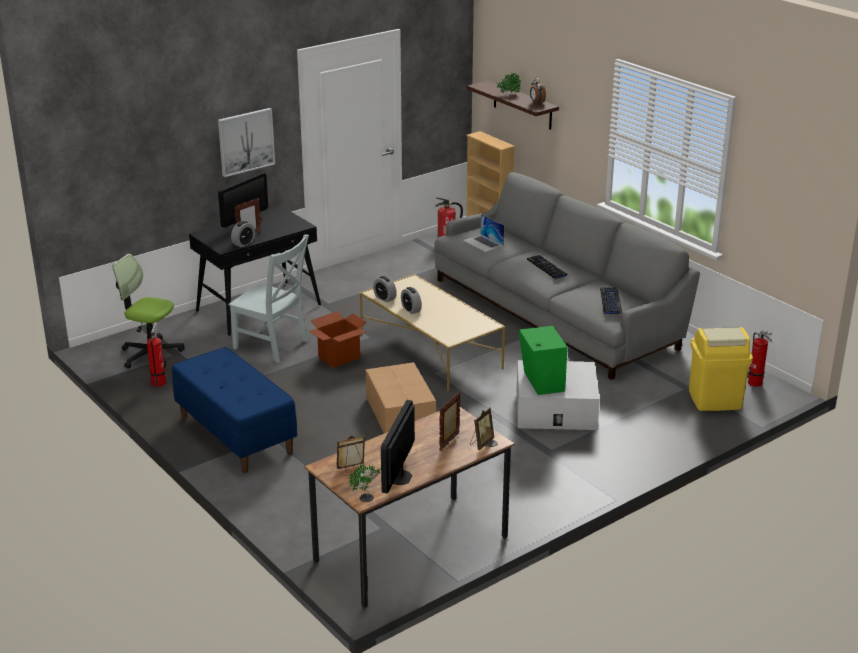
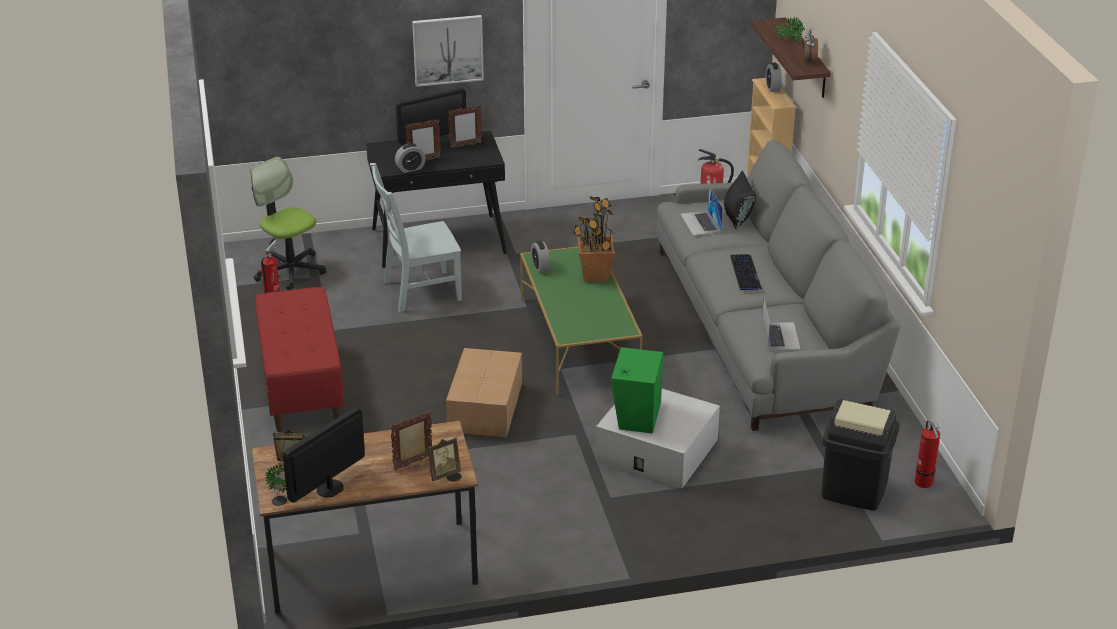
camera: 25 degrees right, 5 degrees up
blue bench [172,347,297,473] -> red bench [255,287,345,432]
grey chair [228,234,309,363] -> grey chair turned 105 degrees clockwise [370,163,462,312]
cardboard box [310,311,367,368] -> none
beige coffee table [360,274,505,391] -> green coffee table [520,246,643,395]
alarm clock [401,287,422,314] -> alarm clock moved to [766,63,782,92]
keyboard [600,287,622,314] -> laptop [762,299,801,350]
yellow trash can [689,327,753,411] -> black trash can [821,399,900,511]
none -> picture frame [448,105,482,149]
none -> potted plant [573,196,615,282]
none -> black pillow [724,170,756,230]

